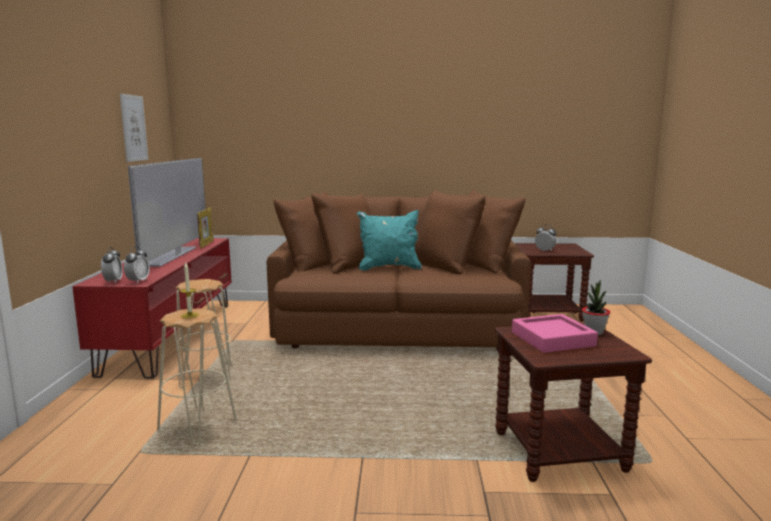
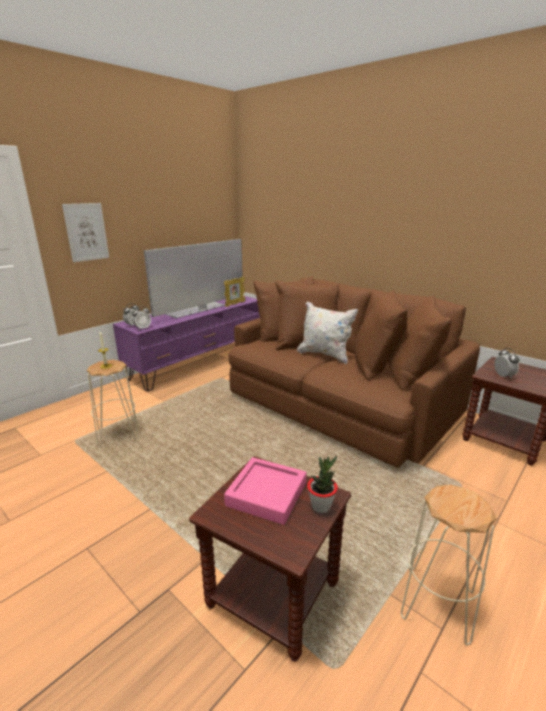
camera: 40 degrees right, 10 degrees up
red tv stand [72,238,232,379] -> purple tv stand [113,296,260,391]
picture [120,94,148,162] -> picture moved to [62,203,109,262]
beige stool [176,279,231,389] -> beige stool moved to [401,484,497,645]
turquoise pillow [357,210,422,271] -> white pillow [297,301,358,364]

